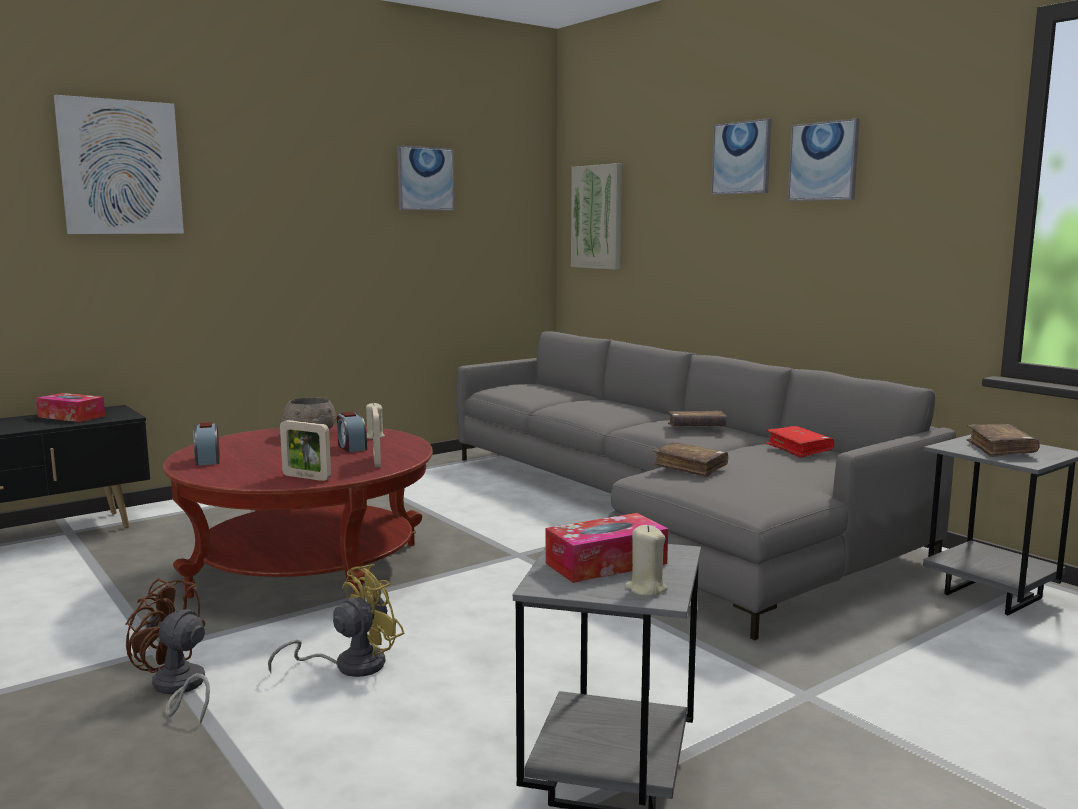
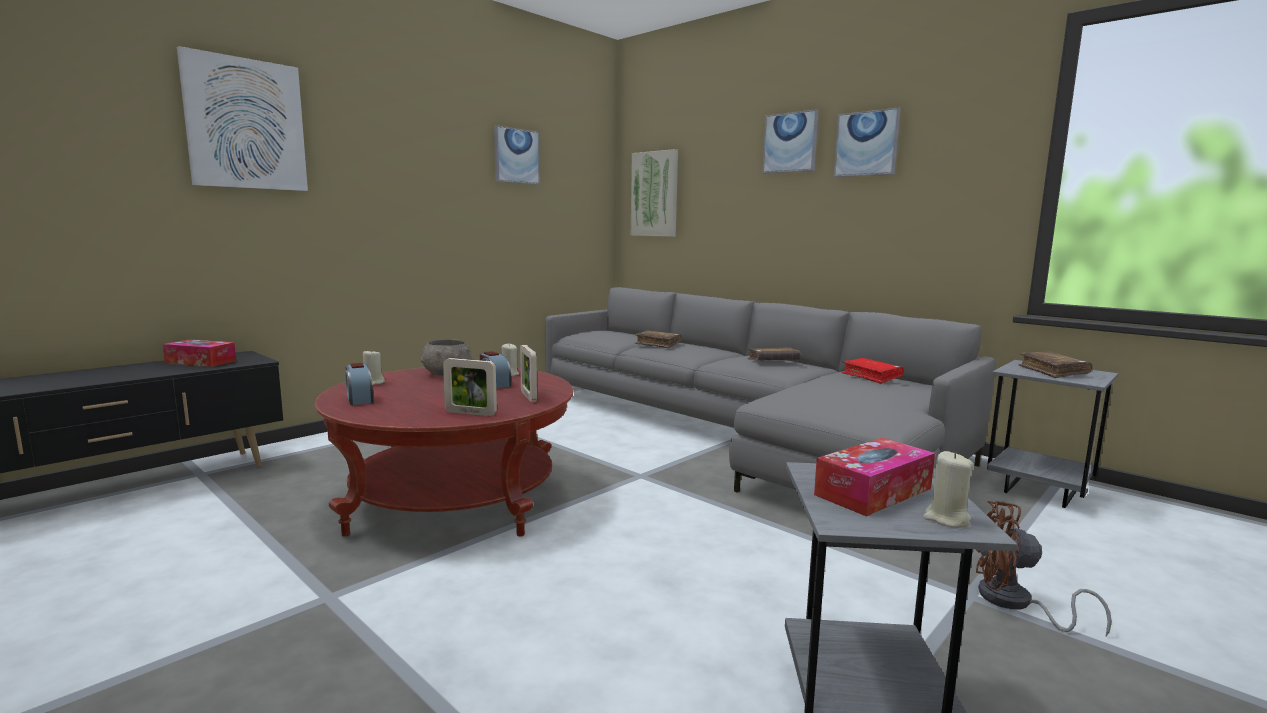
camera: 10 degrees left, 0 degrees up
brown fan [125,578,210,724] -> brown fan moved to [976,501,1112,636]
yellow fan [268,564,404,677] -> none
brown book [652,442,728,477] -> brown book moved to [635,330,681,348]
none -> beige candle [363,349,385,385]

